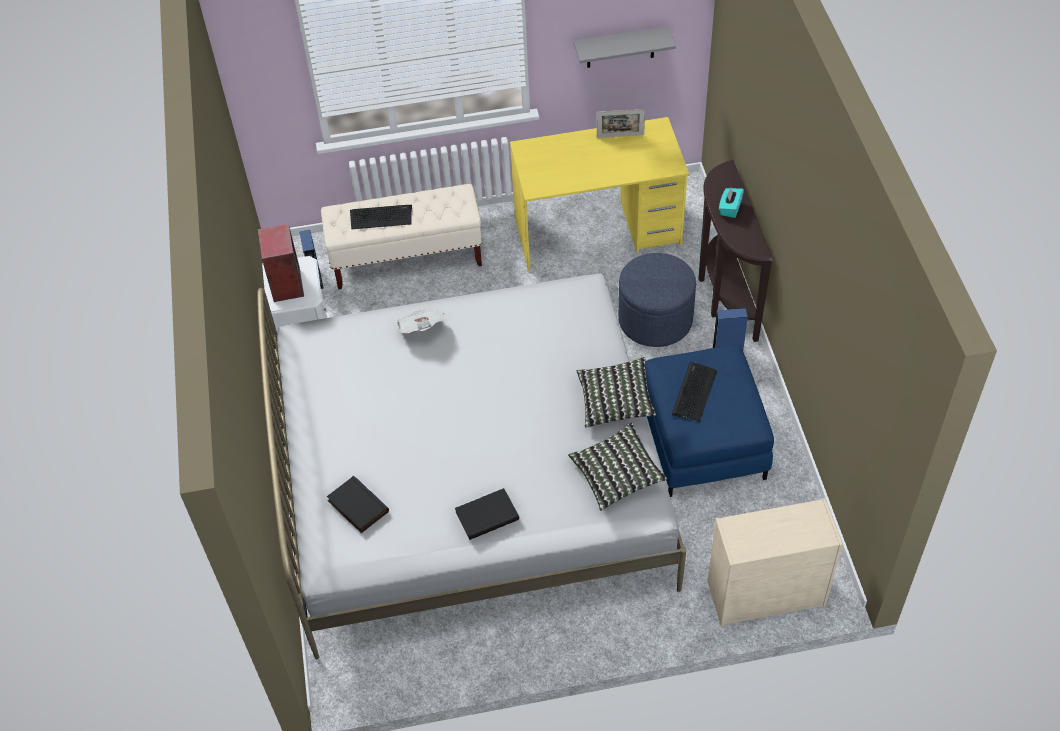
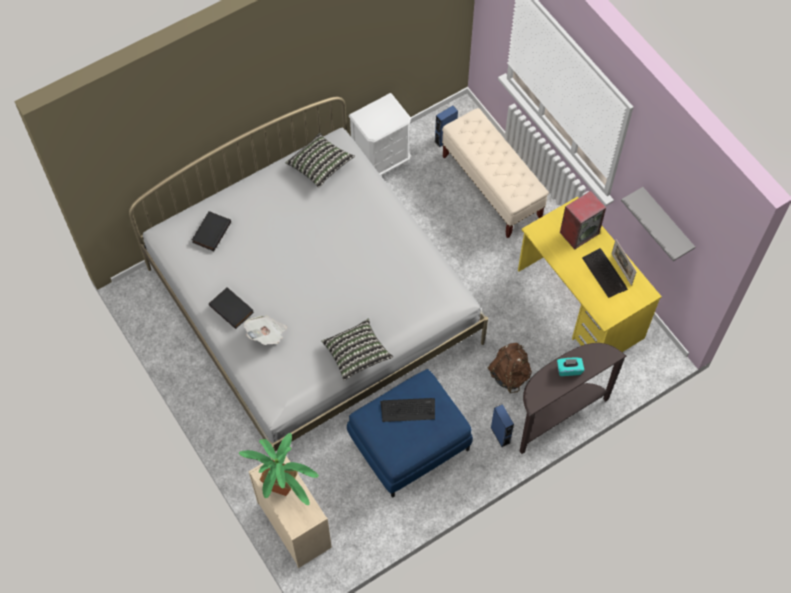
camera: 65 degrees right, 10 degrees up
speaker [258,224,304,302] -> speaker moved to [560,191,606,250]
keyboard [350,205,412,229] -> keyboard moved to [582,248,628,298]
newspaper [396,307,445,333] -> newspaper moved to [244,315,287,345]
pillow [568,423,667,511] -> pillow moved to [285,133,355,188]
blue ottoman [618,253,696,347] -> brown backpack [488,343,532,393]
none -> potted plant [239,433,319,505]

